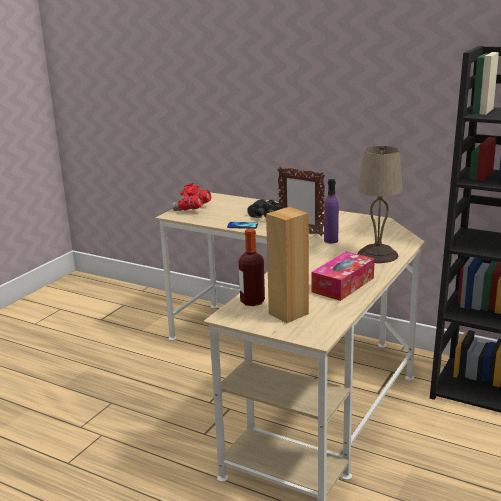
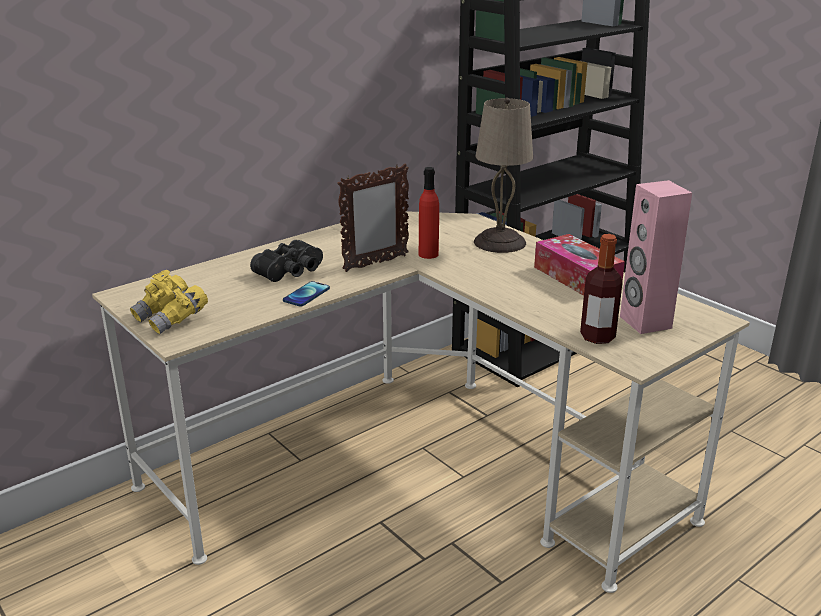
camera: 70 degrees left, 5 degrees up
red binoculars [172,183,211,211] -> yellow binoculars [130,270,208,334]
brown speaker [266,207,309,323] -> pink speaker [620,180,692,334]
purple bottle [324,179,339,243] -> red bottle [419,167,439,259]

